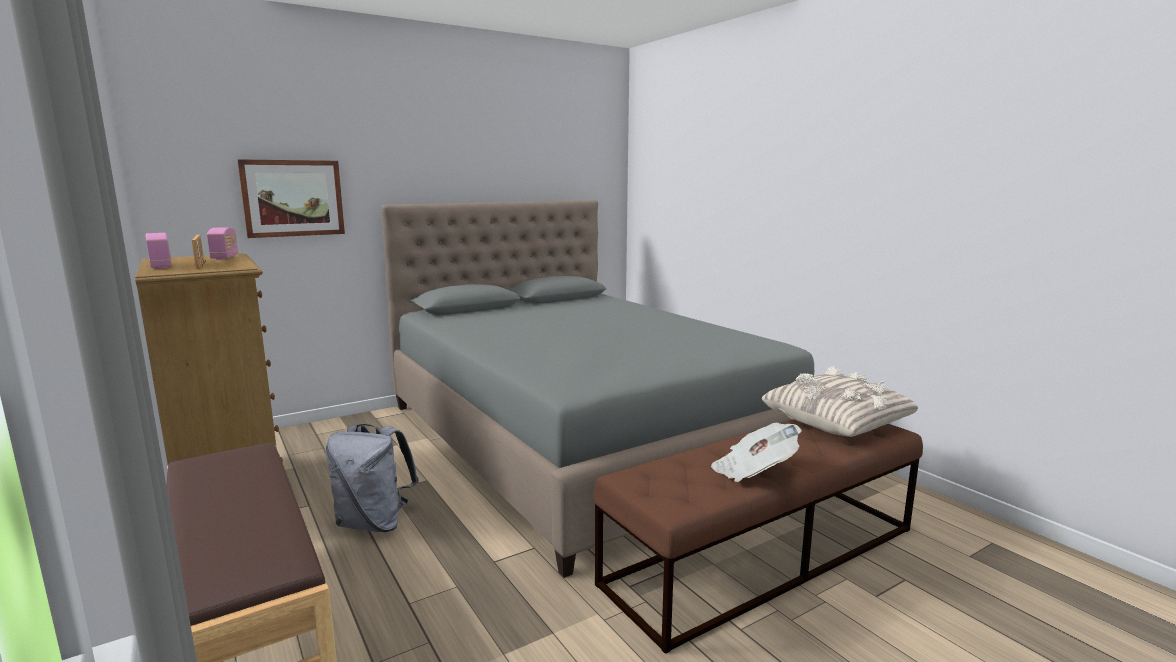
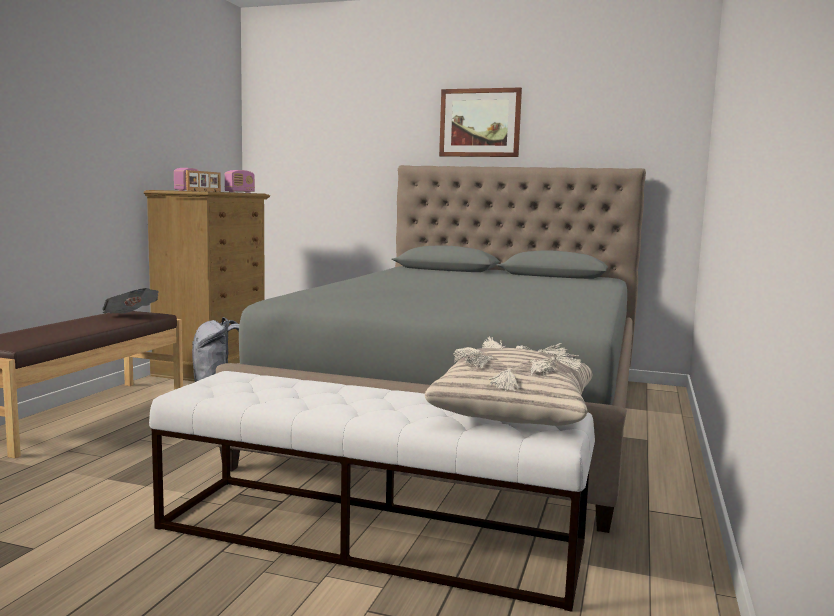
camera: 50 degrees right, 5 degrees down
picture [237,159,345,238] -> picture moved to [439,88,522,157]
brown bench [593,419,923,654] -> white bench [149,371,595,612]
newspaper [711,422,802,482] -> newspaper moved to [102,288,159,314]

